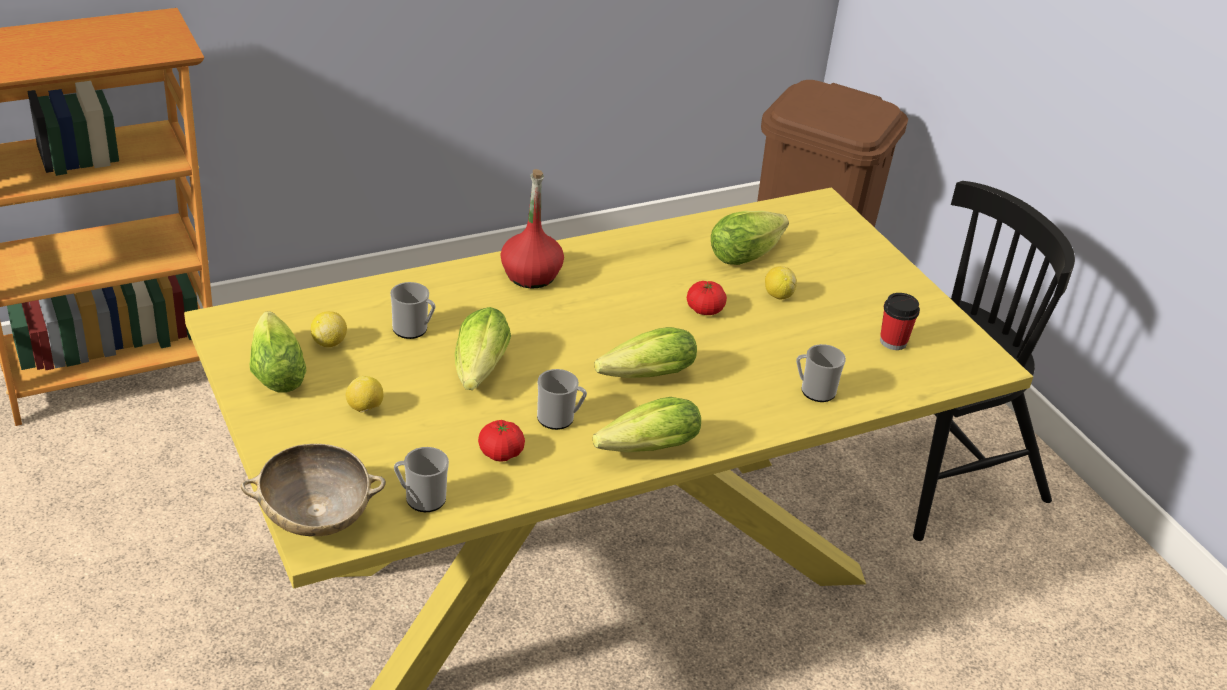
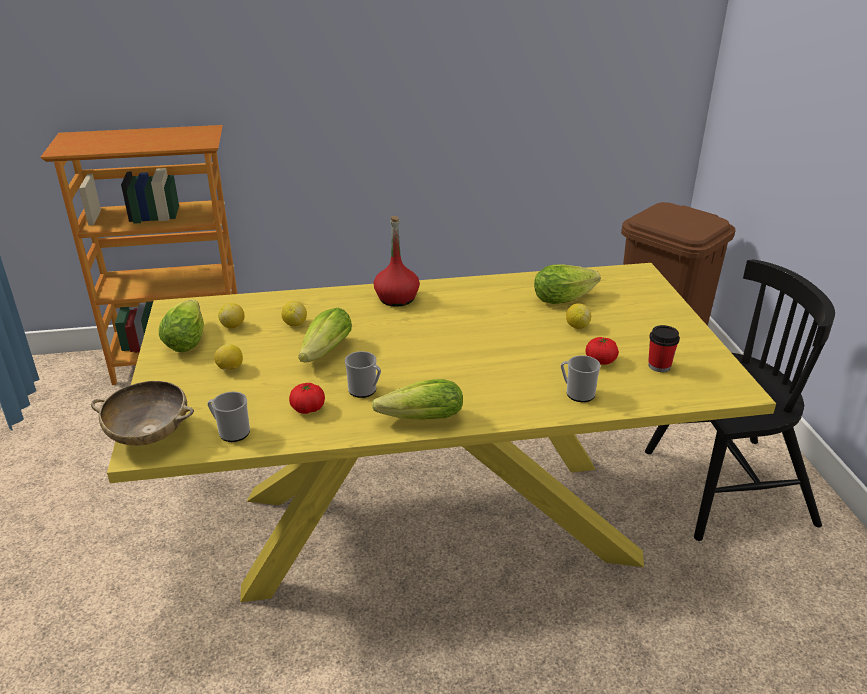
camera: 20 degrees right, 5 degrees down
mug [390,282,436,339] -> lemon [282,301,307,326]
lettuce [594,327,697,378] -> none
tomato [687,281,727,315] -> tomato moved to [586,337,619,365]

